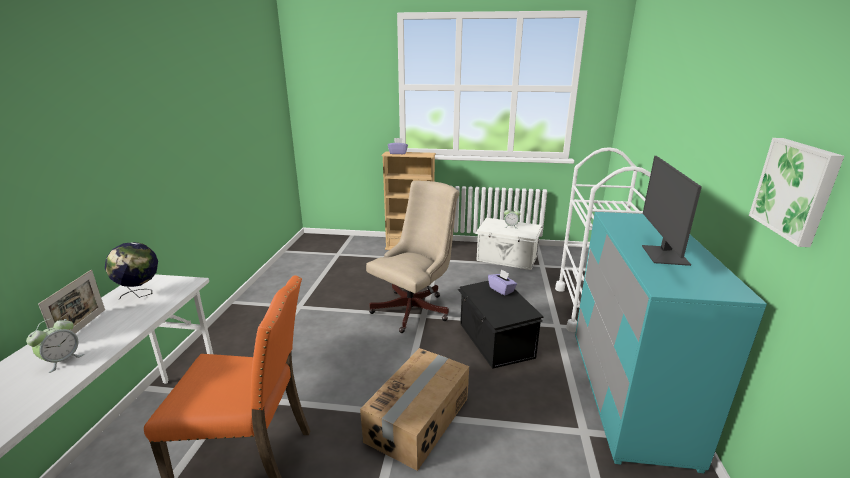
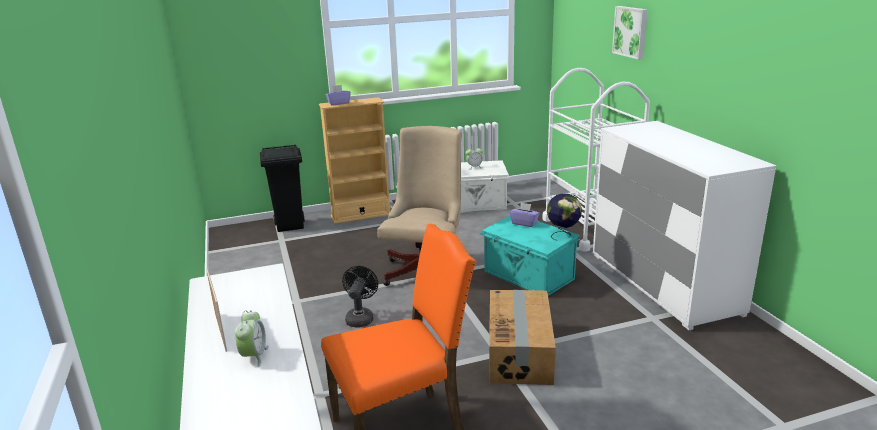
camera: 25 degrees left, 0 degrees up
globe [105,242,158,300] -> globe moved to [547,193,582,240]
black storage box [458,281,544,369] -> turquoise storage box [480,216,580,296]
turquoise dresser [575,212,767,473] -> white dresser [593,121,776,330]
monitor [642,156,702,266] -> none
picture [749,138,844,247] -> picture moved to [612,6,648,60]
none -> black trash can [260,144,305,232]
none -> black fan [342,266,378,327]

